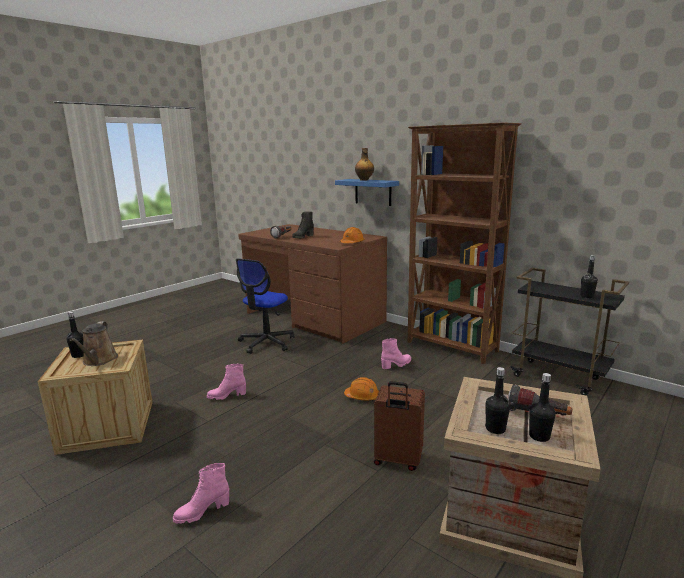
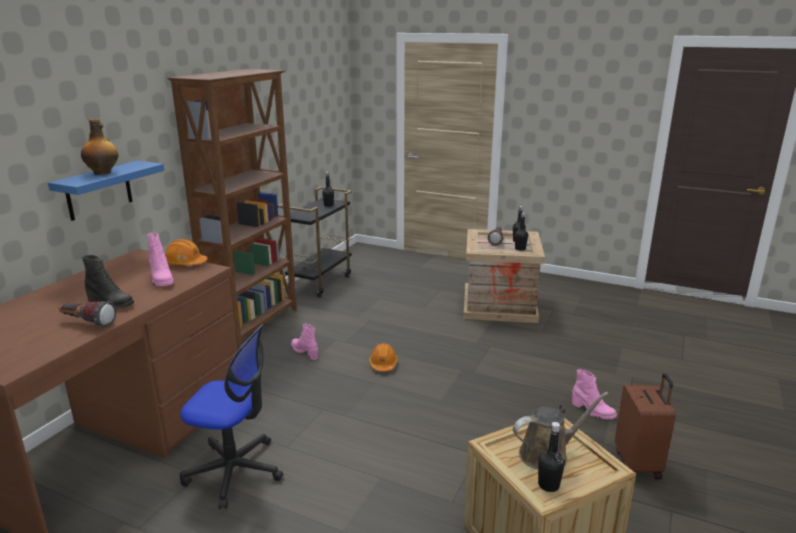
camera: 105 degrees left, 5 degrees up
pink boot [207,364,246,400] -> pink boot moved to [148,233,174,286]
brown suitcase [374,381,425,471] -> brown suitcase moved to [615,373,676,480]

